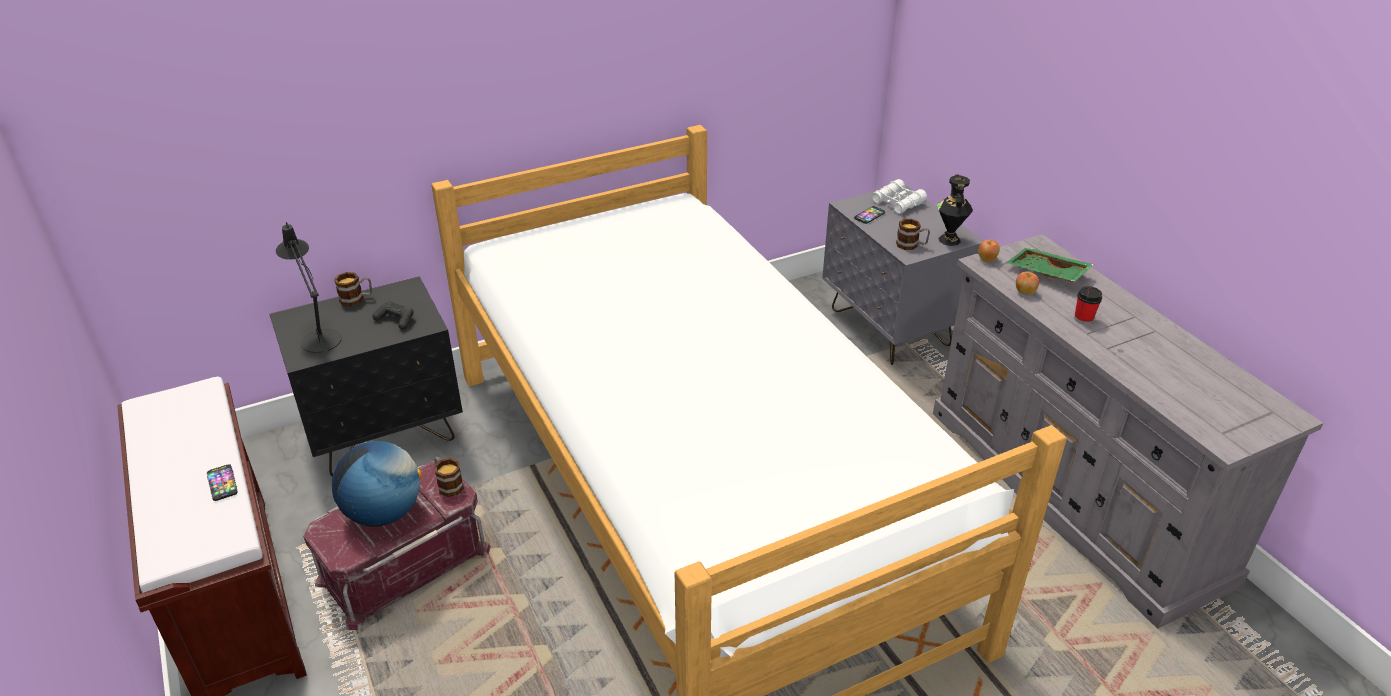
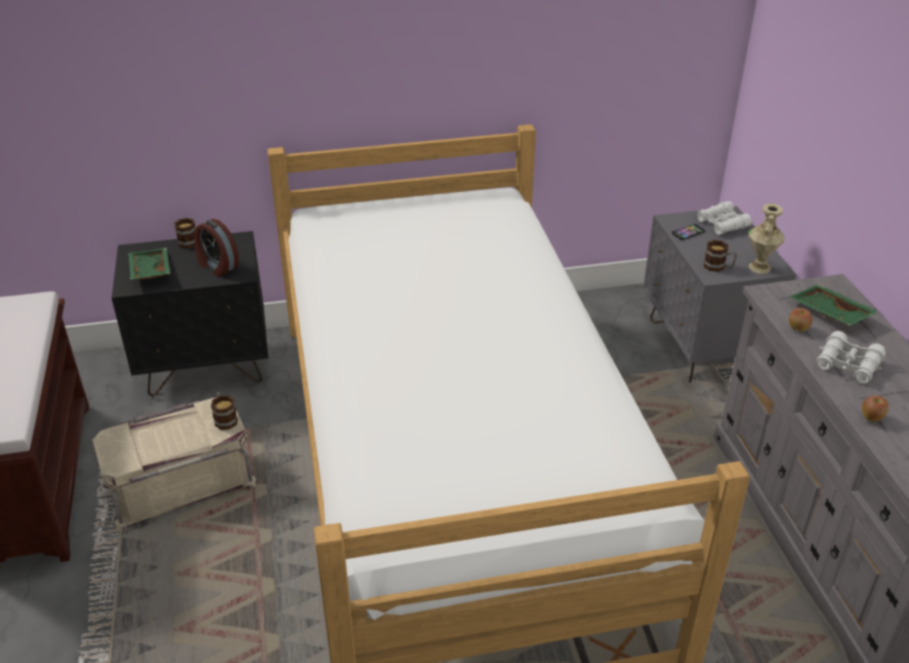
camera: 15 degrees right, 0 degrees up
phone [207,464,238,501] -> none
black table lamp [276,222,342,353] -> green tray [128,248,170,280]
red storage box [303,462,491,630] -> beige storage box [92,397,258,531]
globe [332,441,422,526] -> none
black game controller [373,301,414,330] -> alarm clock [194,219,239,277]
black vase [937,175,973,246] -> beige vase [749,203,785,274]
apple [978,240,1000,262] -> apple moved to [862,395,889,422]
cup [1074,286,1102,325] -> white binoculars [816,331,886,384]

